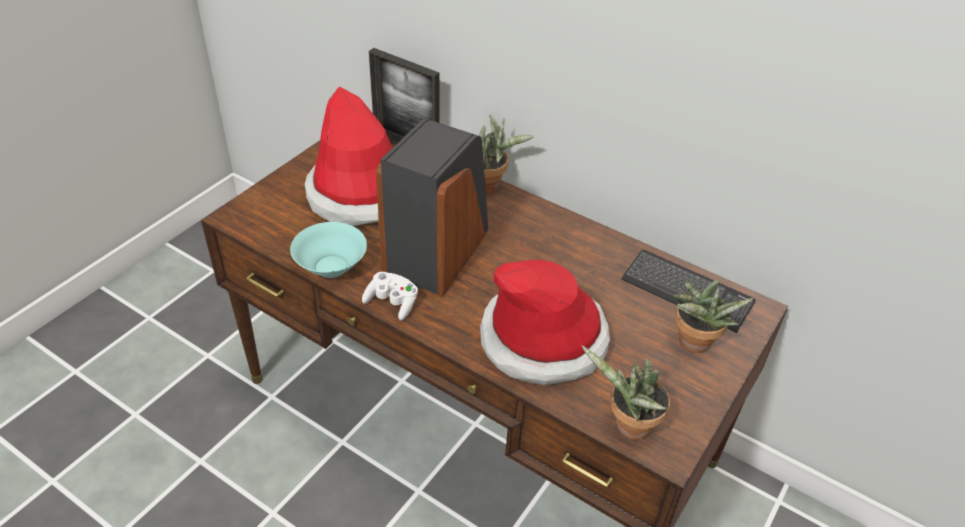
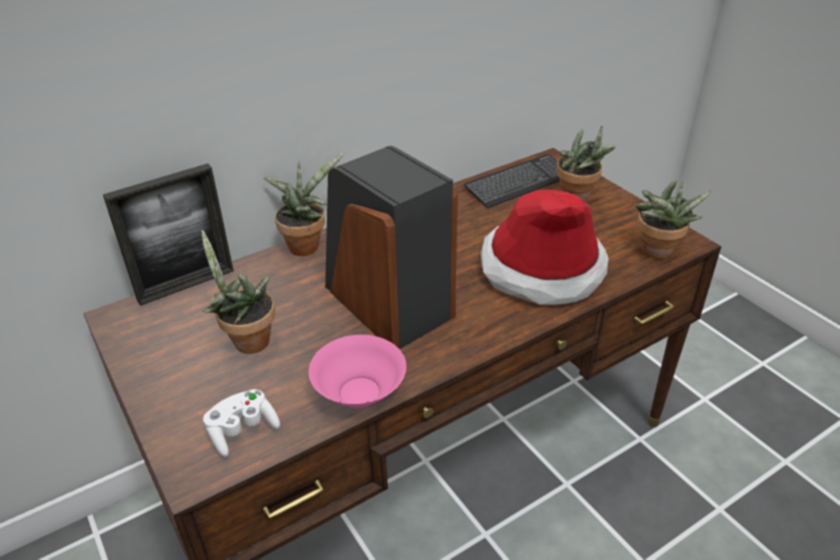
camera: 65 degrees left, 5 degrees down
turquoise bowl [290,222,367,278] -> pink bowl [309,335,406,408]
hat [305,86,393,226] -> potted plant [201,230,275,354]
white game controller [362,272,418,320] -> white game controller moved to [203,389,280,457]

